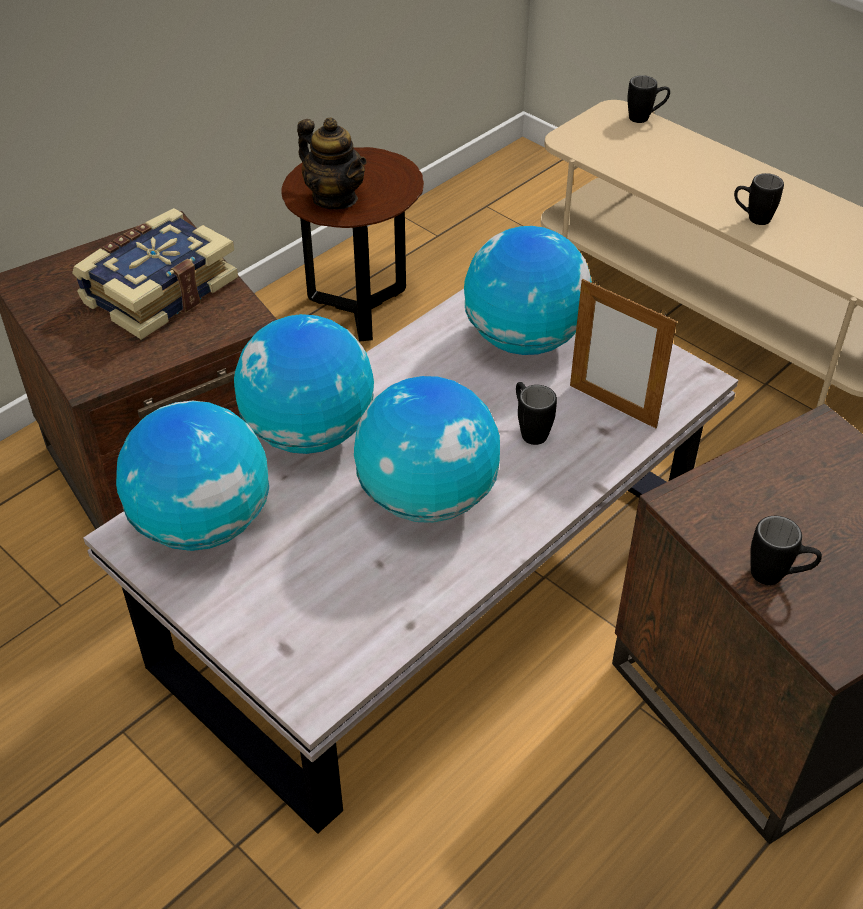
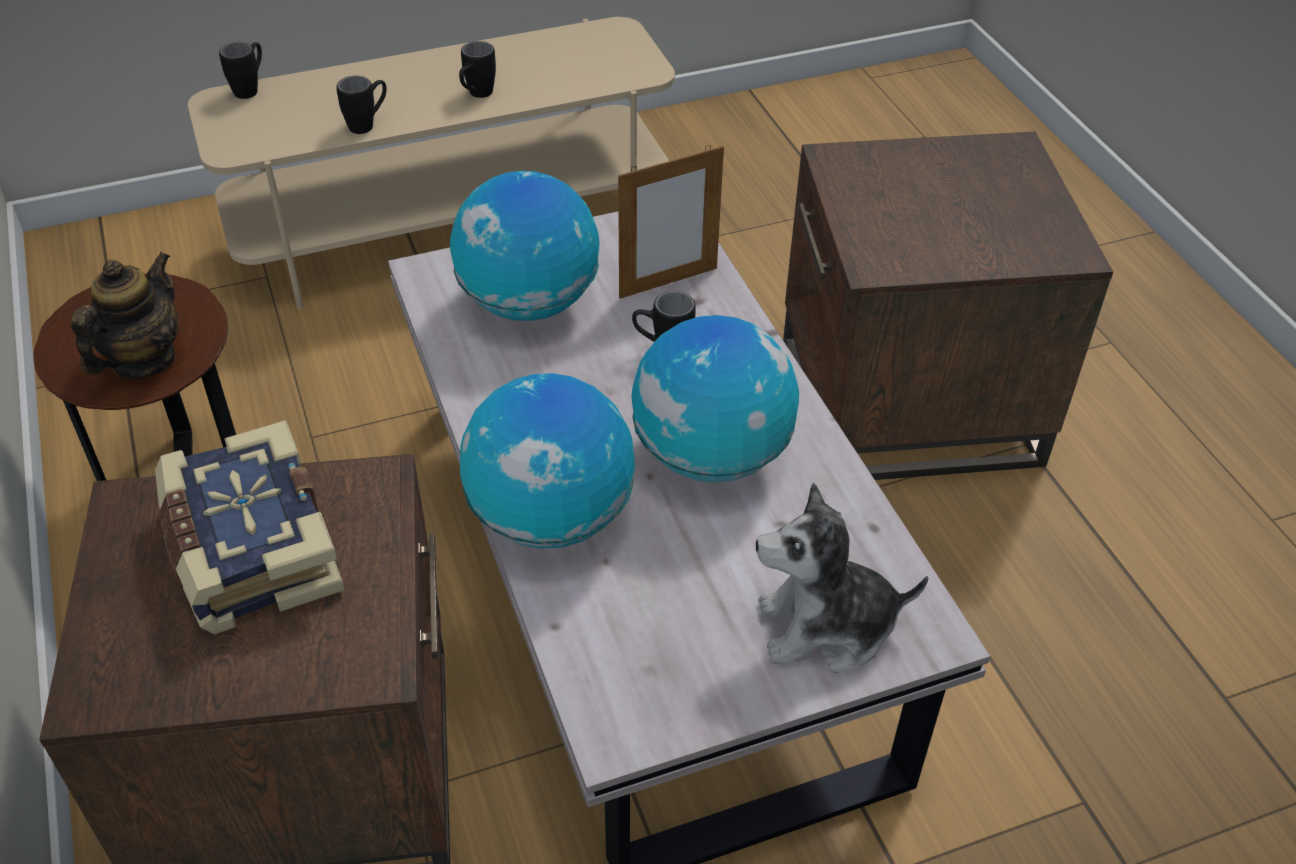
camera: 65 degrees left, 0 degrees up
globe [116,401,269,551] -> none
teapot [297,118,367,209] -> teapot turned 45 degrees counterclockwise [71,252,179,379]
black mug [750,516,822,585] -> black mug moved to [336,76,387,134]
none -> plush toy [756,482,928,673]

